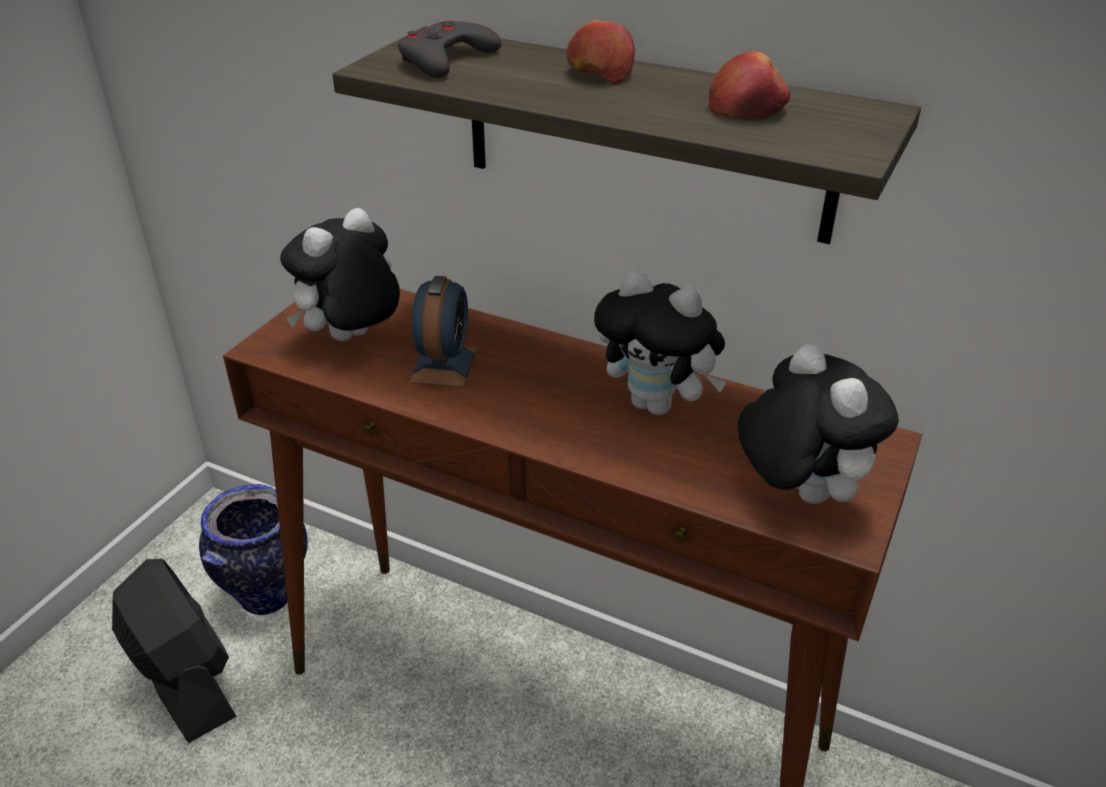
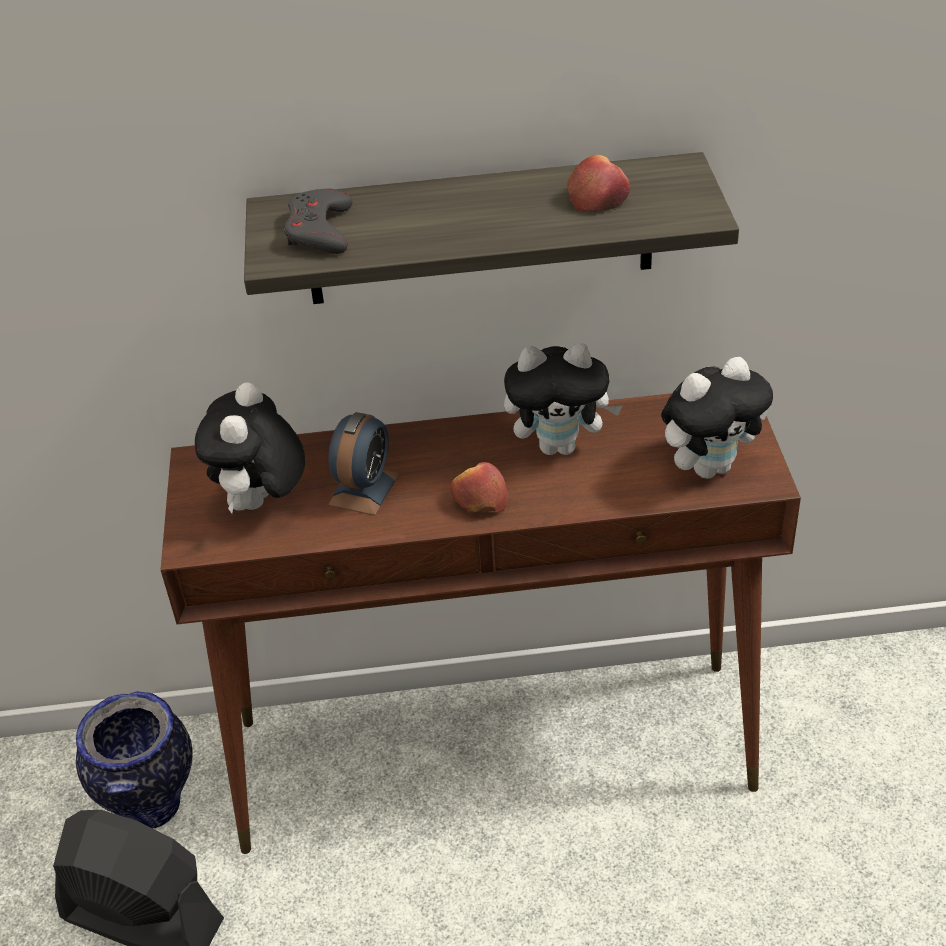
camera: 30 degrees left, 5 degrees up
alarm clock [410,276,477,387] -> alarm clock turned 45 degrees clockwise [328,412,400,516]
apple [566,20,635,85] -> apple moved to [450,462,508,512]
plush toy [738,344,899,504] -> plush toy turned 120 degrees clockwise [661,357,773,479]

